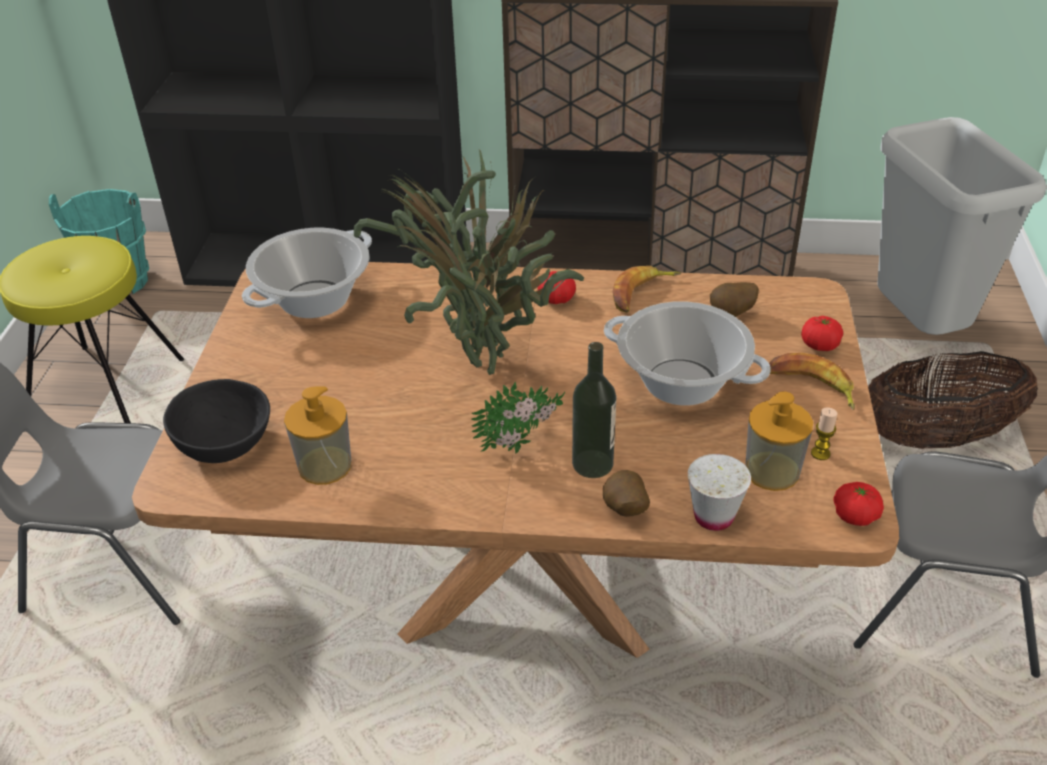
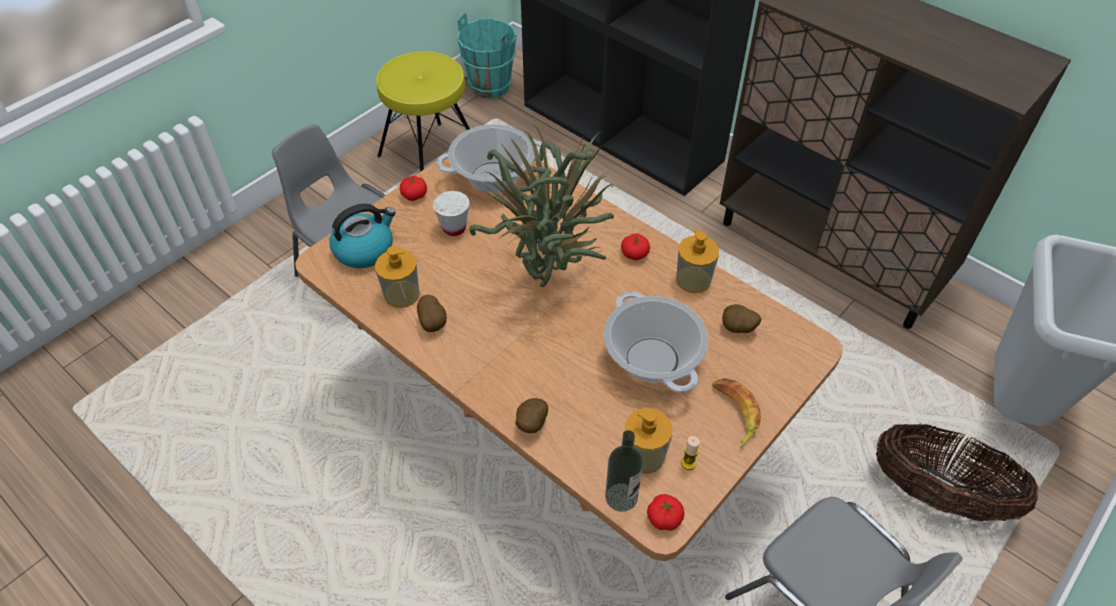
camera: 35 degrees right, 10 degrees up
black bowl [163,379,270,463] -> kettle [330,203,396,268]
potted plant [471,382,565,453] -> none
bottle [572,342,616,478] -> bottle moved to [605,430,643,512]
banana [613,266,681,313] -> soap dispenser [676,229,719,293]
white cup [688,454,751,531] -> white cup moved to [433,191,470,236]
tomato [801,316,843,351] -> tomato moved to [400,176,427,201]
none -> potato [417,294,447,332]

